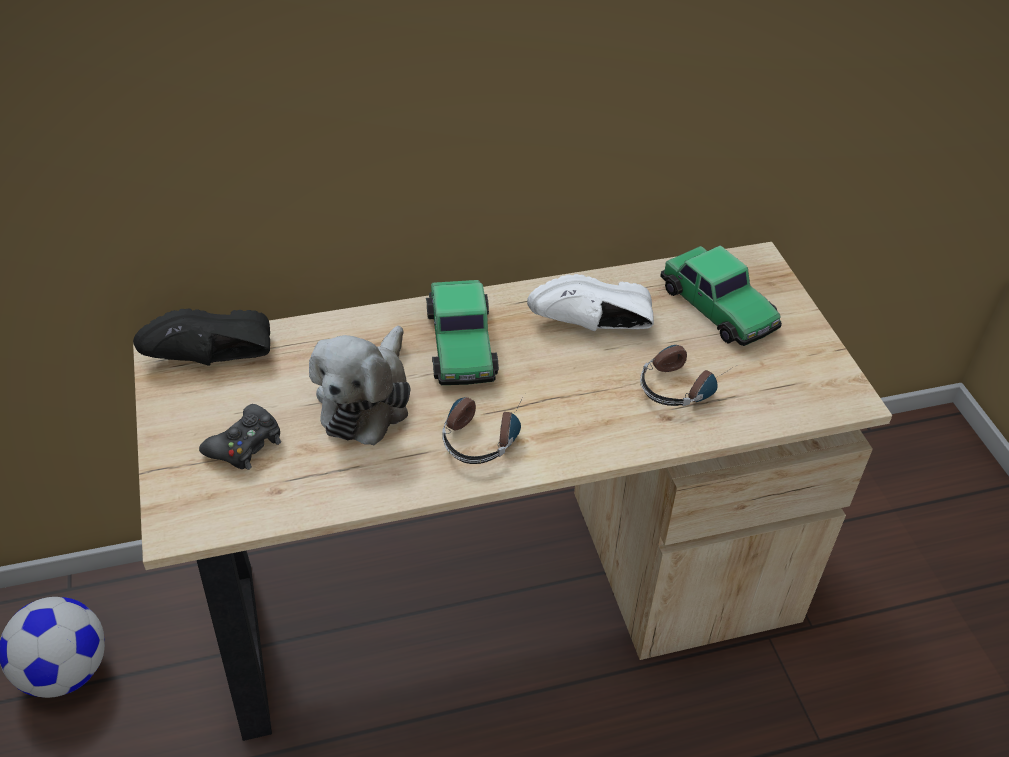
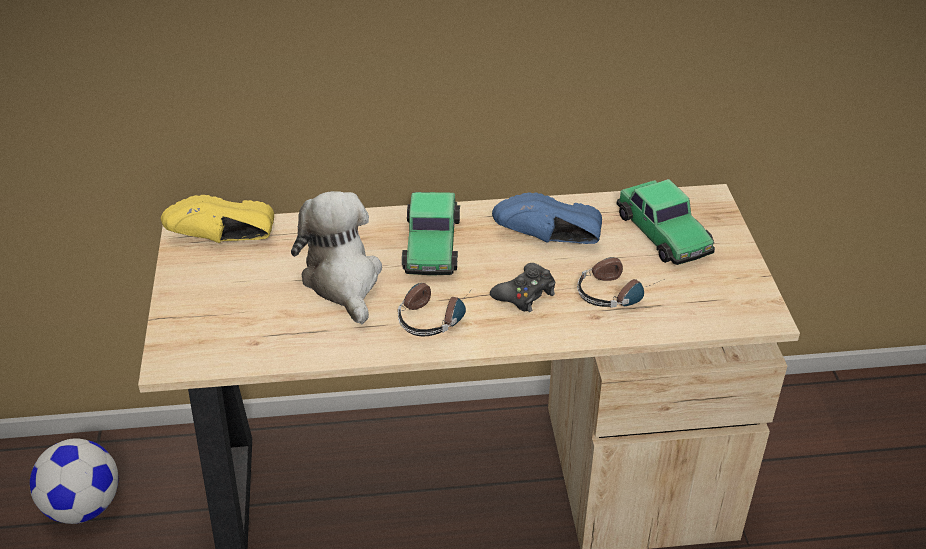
camera: 10 degrees right, 5 degrees down
black shoe [133,309,270,366] -> yellow shoe [161,195,274,243]
black game controller [199,404,281,470] -> black game controller moved to [490,263,555,312]
plush toy [309,326,411,445] -> plush toy turned 135 degrees clockwise [291,191,382,324]
white shoe [527,274,654,331] -> blue shoe [492,192,602,244]

